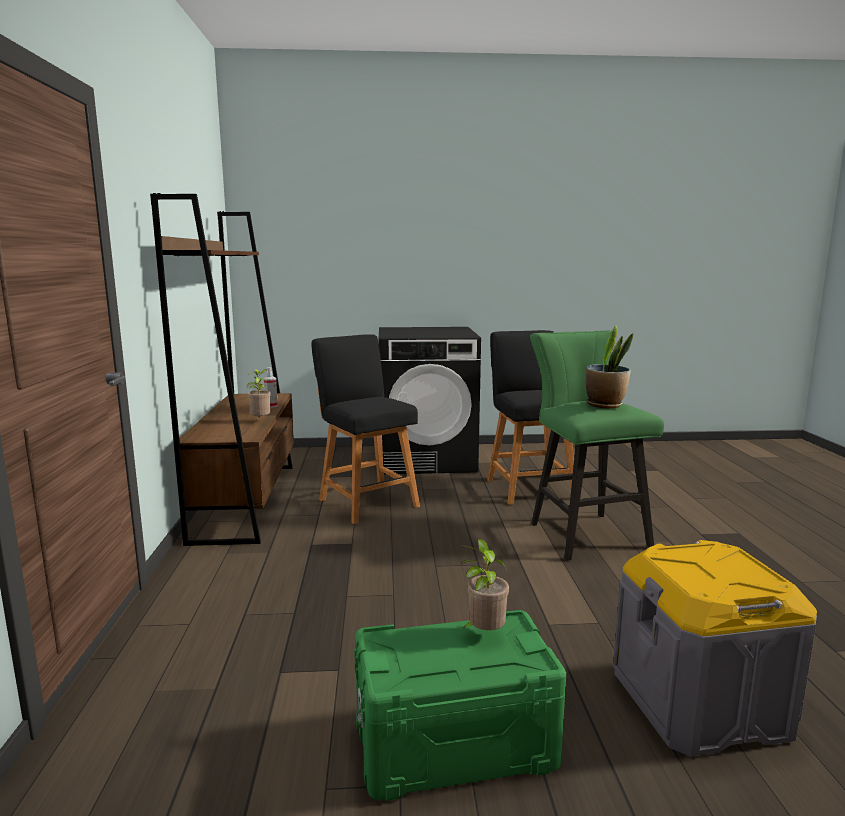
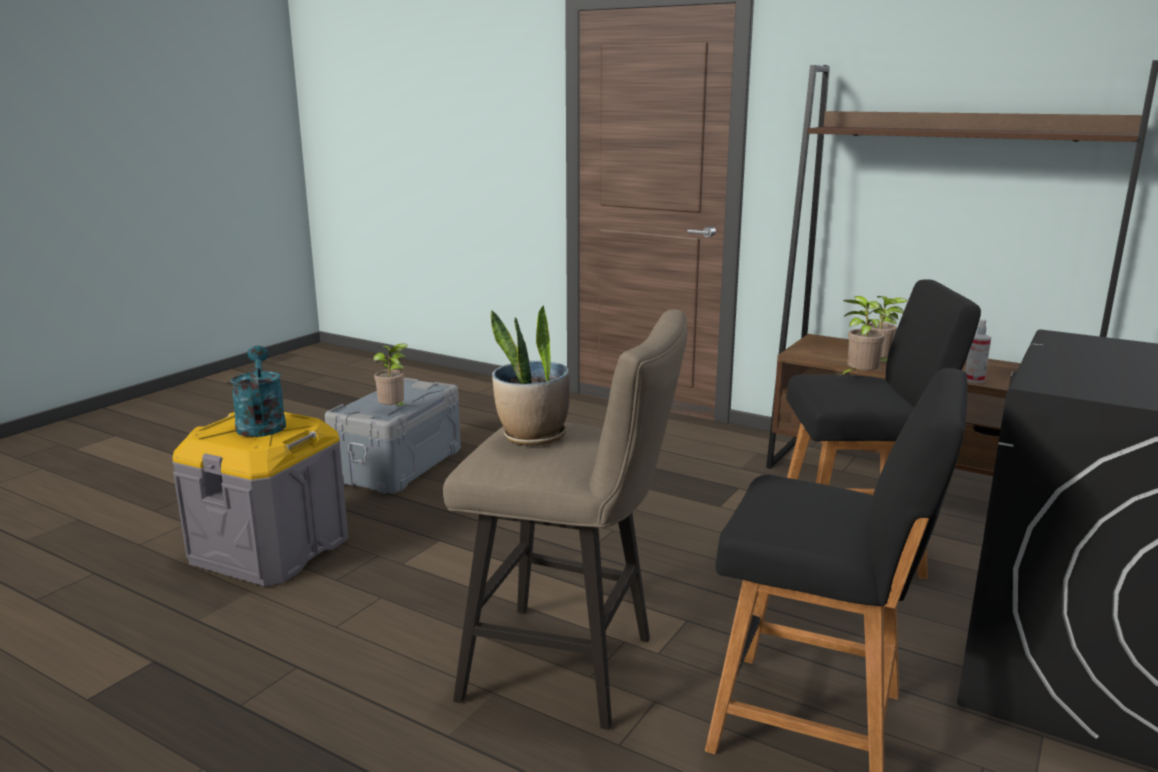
camera: 125 degrees right, 5 degrees up
green storage box [354,610,566,801] -> grey storage box [325,377,461,494]
green stool [530,330,664,561] -> beige stool [443,309,688,730]
none -> turquoise watering can [231,346,286,437]
none -> potted plant [841,296,887,375]

